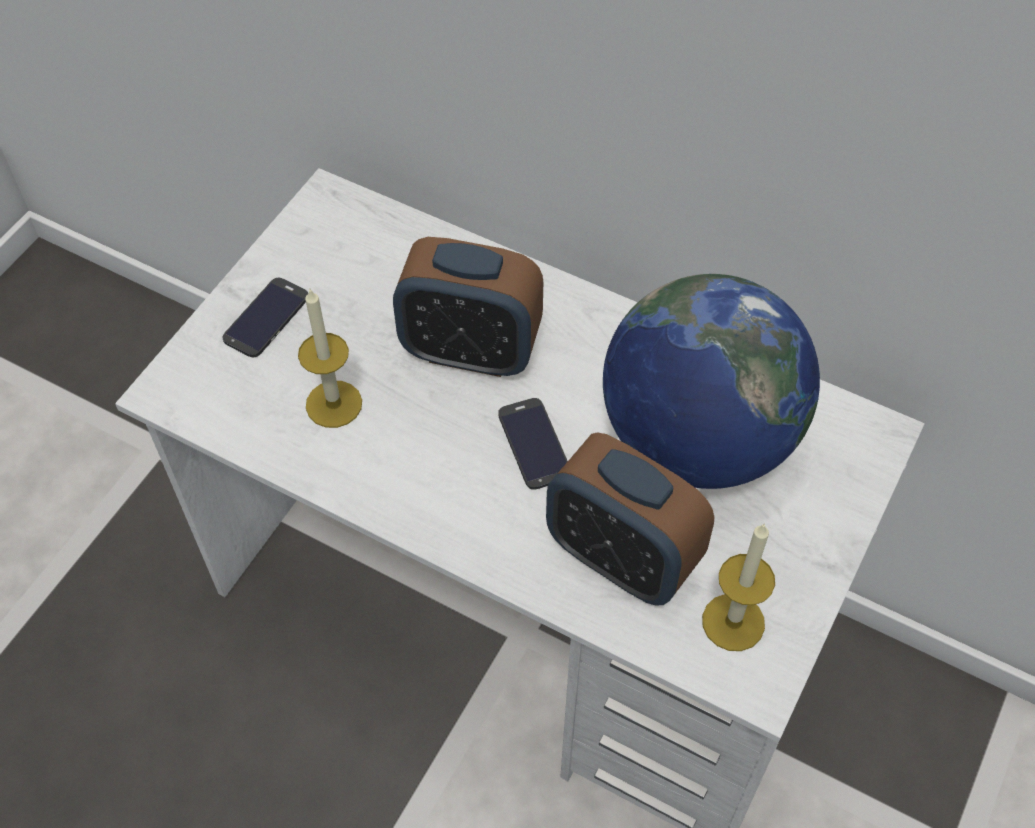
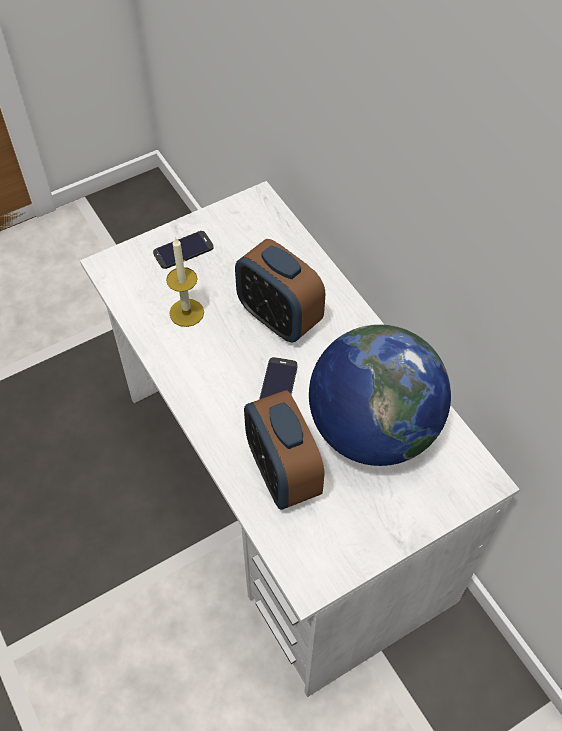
camera: 30 degrees right, 0 degrees up
candle [702,523,775,651] -> none

